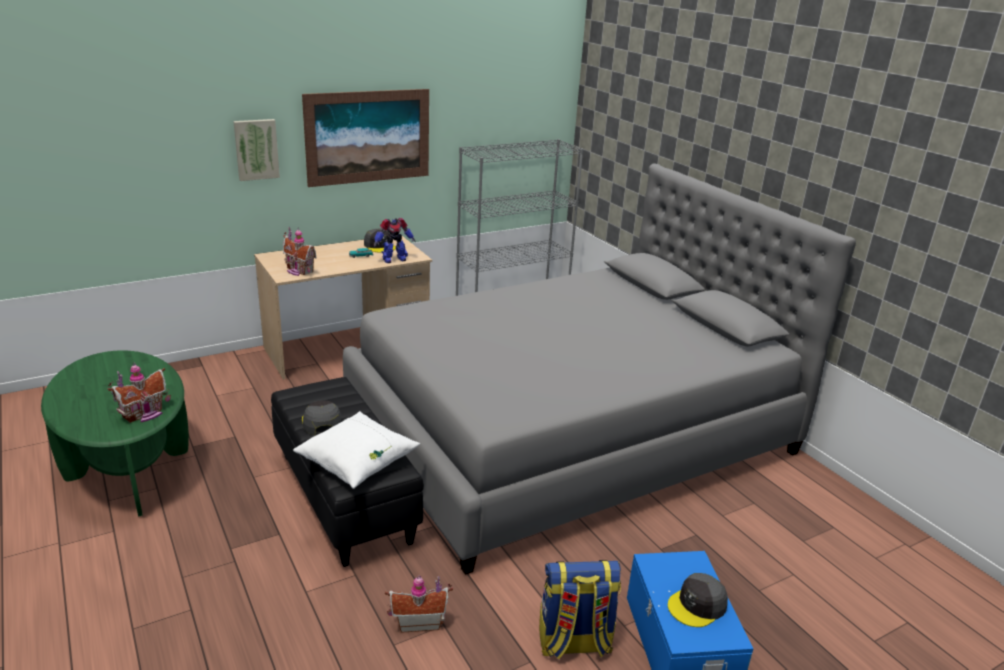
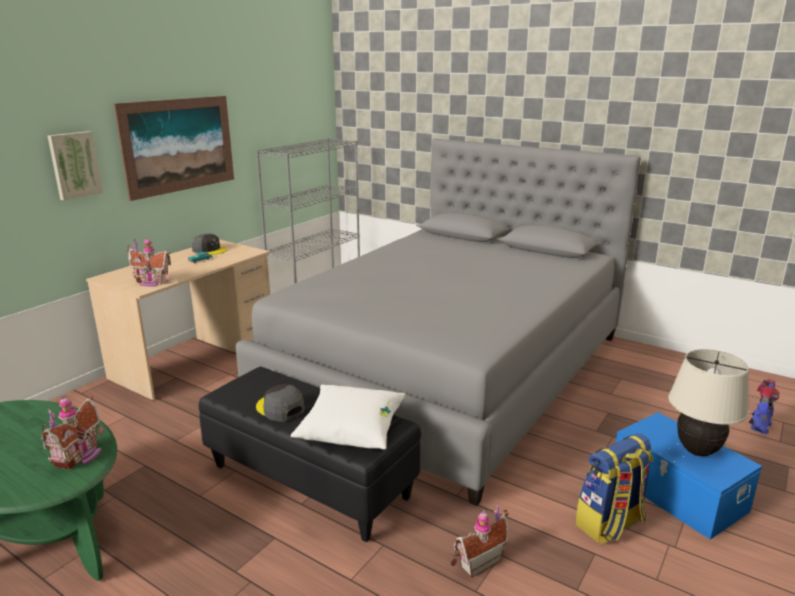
camera: 25 degrees left, 5 degrees down
toy robot [374,218,416,263] -> toy robot moved to [749,379,779,434]
grey cap [668,573,728,627] -> beige table lamp [668,349,749,456]

